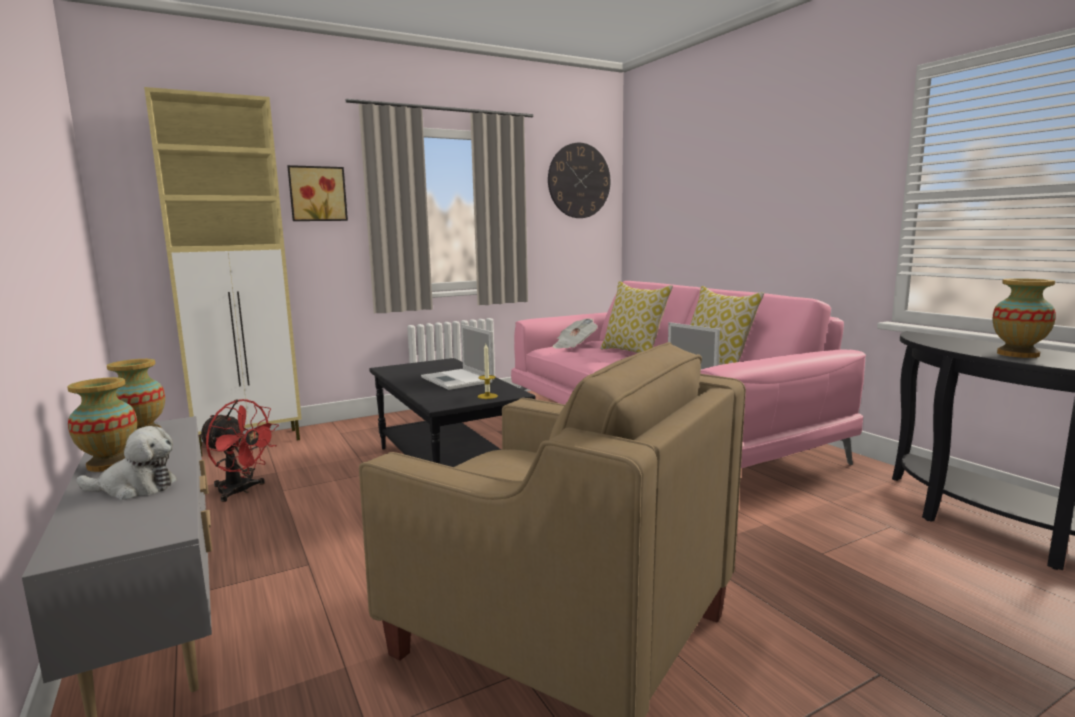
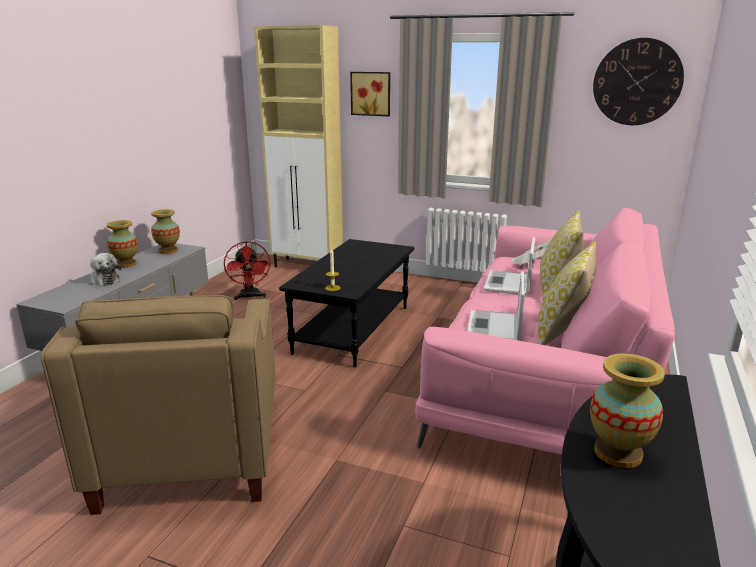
camera: 50 degrees right, 10 degrees up
laptop [421,324,495,390] -> laptop moved to [484,237,535,295]

